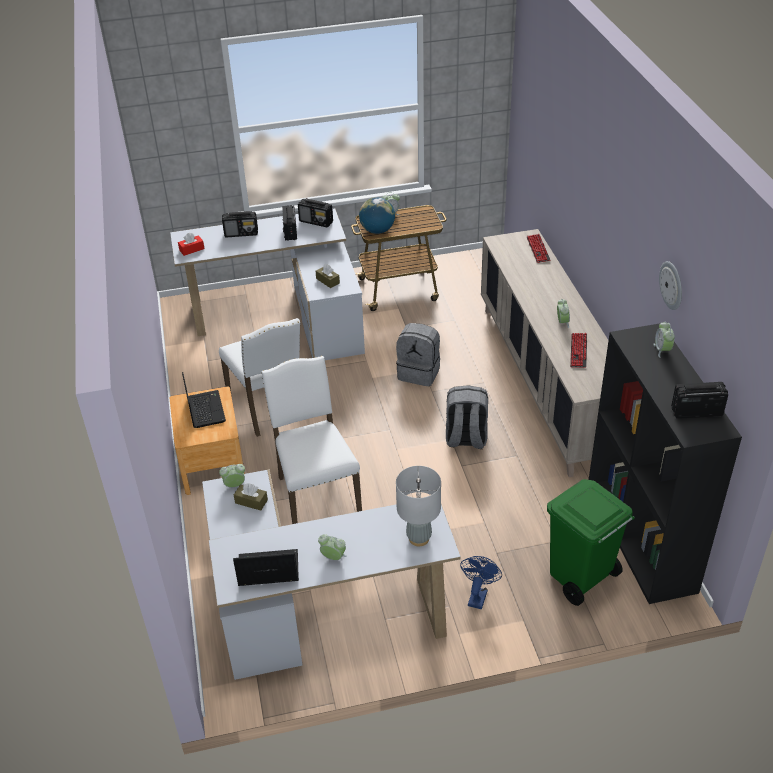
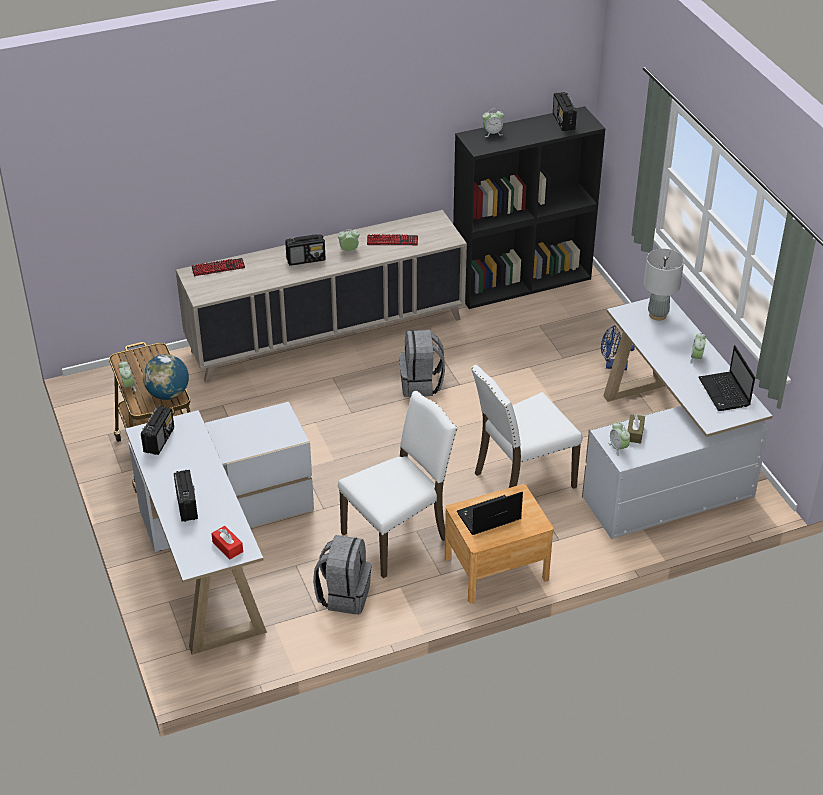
camera: 100 degrees left, 0 degrees up
radio [282,205,297,241] -> radio moved to [285,234,325,266]
brown tissue box [316,264,340,288] -> none
grey backpack [396,323,440,386] -> grey backpack moved to [313,535,372,615]
green trash can [547,479,635,606] -> none
wall clock [659,261,682,310] -> none

